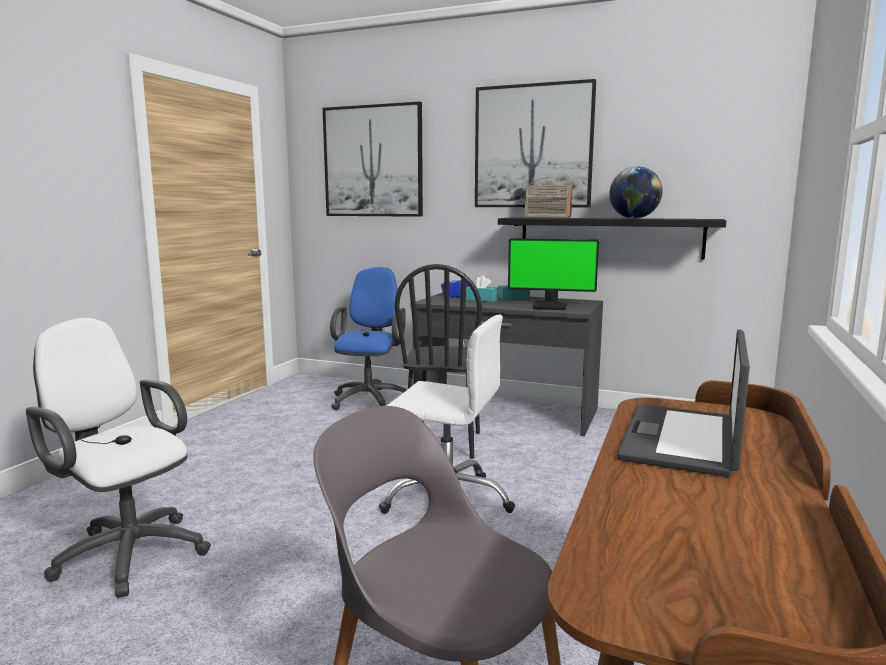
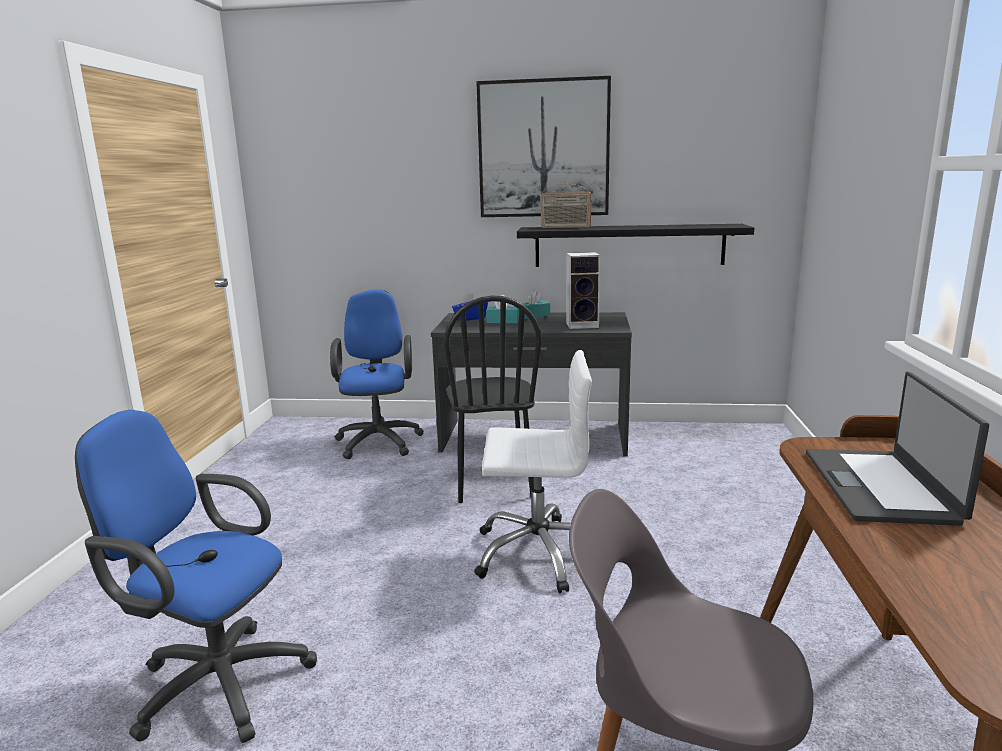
camera: 15 degrees left, 5 degrees up
white office chair [26,318,211,598] -> blue office chair [75,410,317,743]
picture [323,102,423,217] -> none
monitor [508,238,599,310] -> speaker [566,252,600,329]
globe [610,166,663,219] -> none

